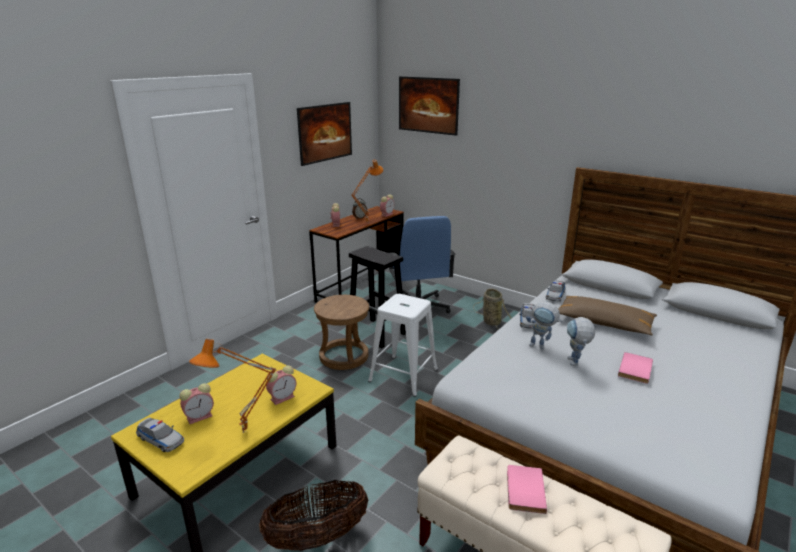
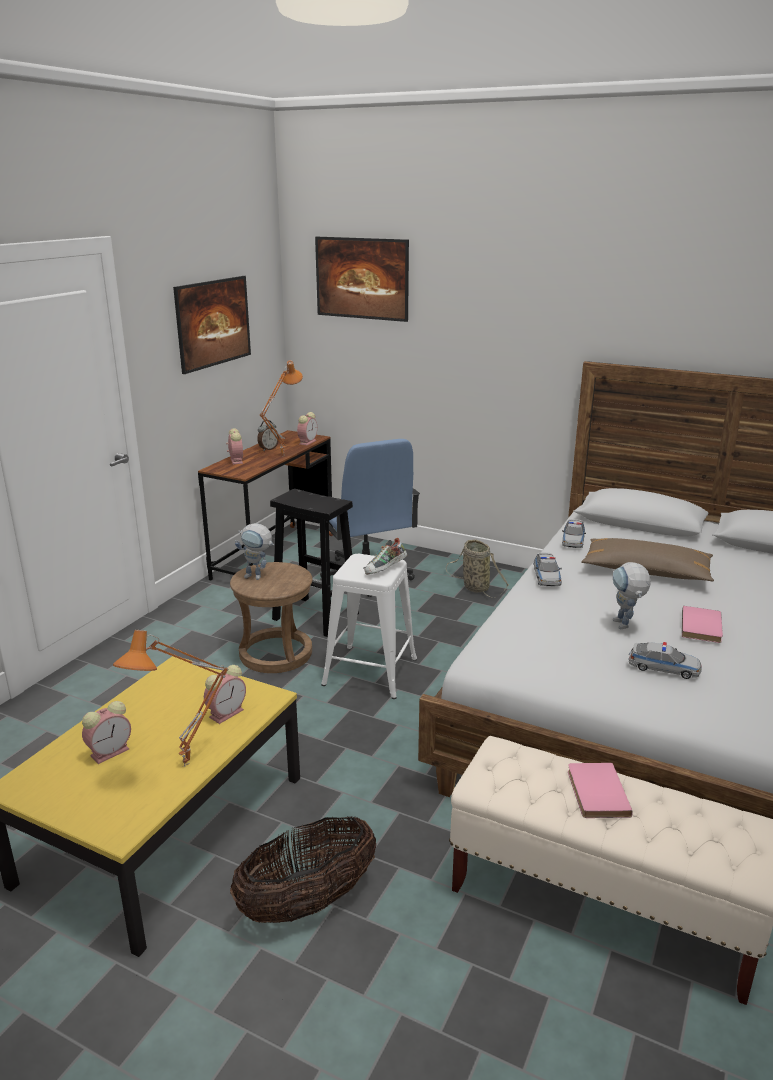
camera: 10 degrees left, 0 degrees up
toy car [136,418,184,452] -> toy car moved to [628,642,702,679]
toy robot [526,301,562,349] -> toy robot moved to [235,523,274,580]
none -> shoe [365,538,407,575]

